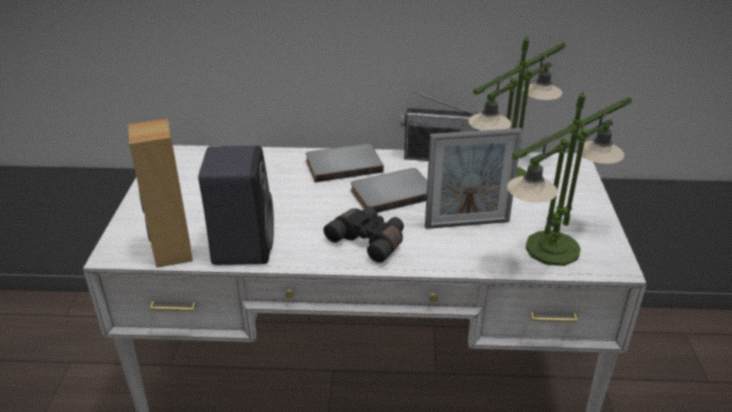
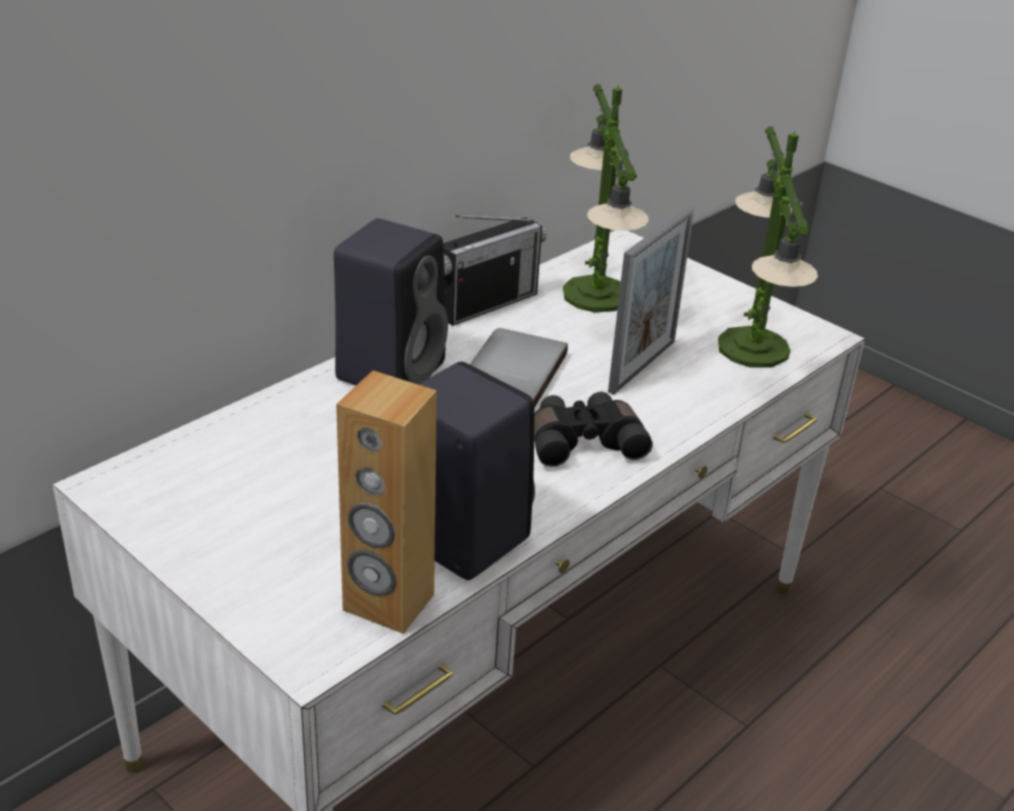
camera: 50 degrees left, 0 degrees up
grey book [306,143,384,182] -> black speaker [334,218,448,385]

